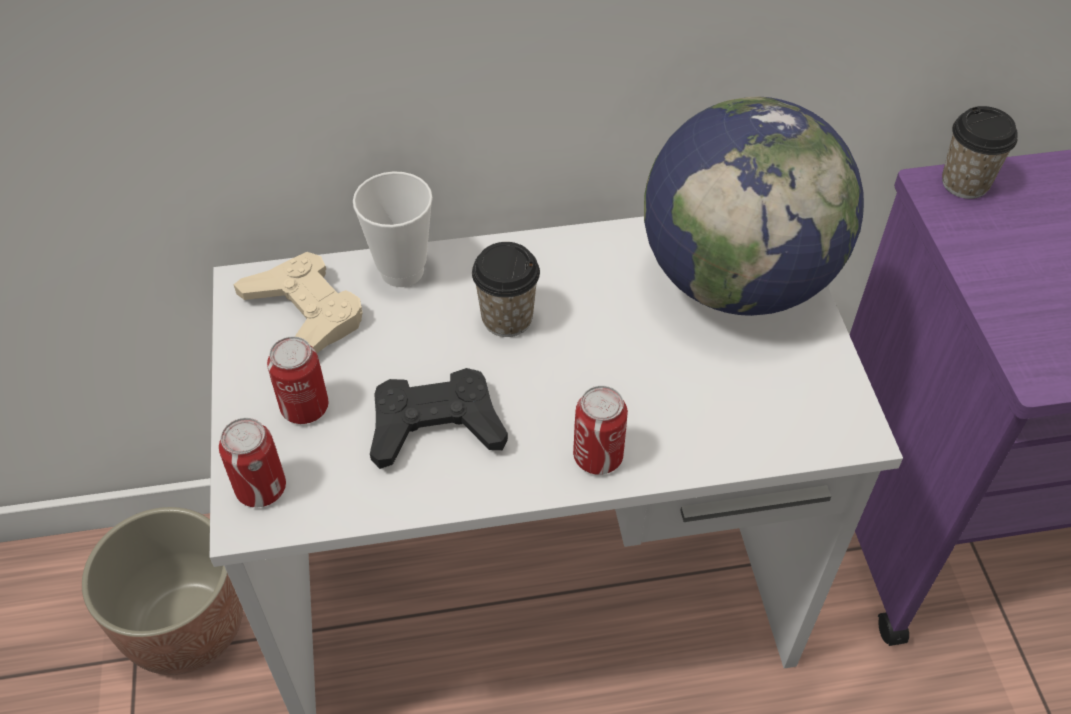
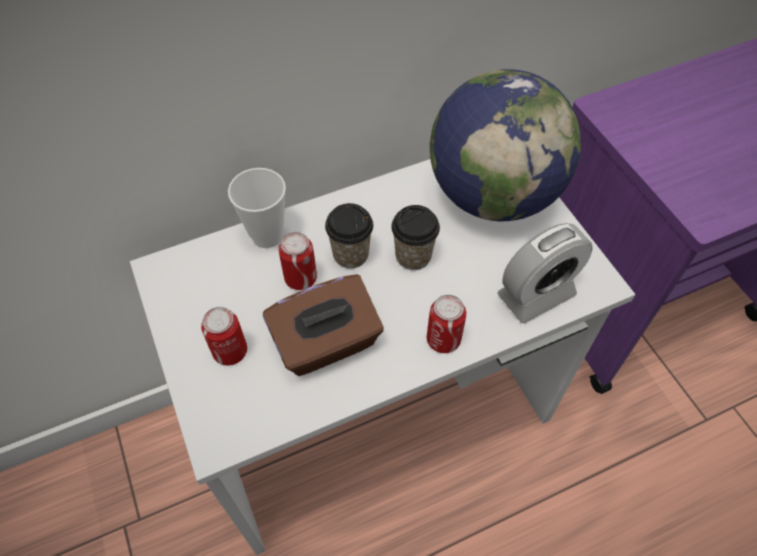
camera: 15 degrees left, 5 degrees up
planter [82,507,243,675] -> none
can [219,418,286,507] -> can moved to [279,232,317,290]
beige game controller [234,252,362,353] -> none
black game controller [370,368,508,469] -> brown tissue box [263,274,384,376]
cup [942,106,1018,199] -> cup moved to [391,205,440,270]
none -> alarm clock [497,223,593,324]

